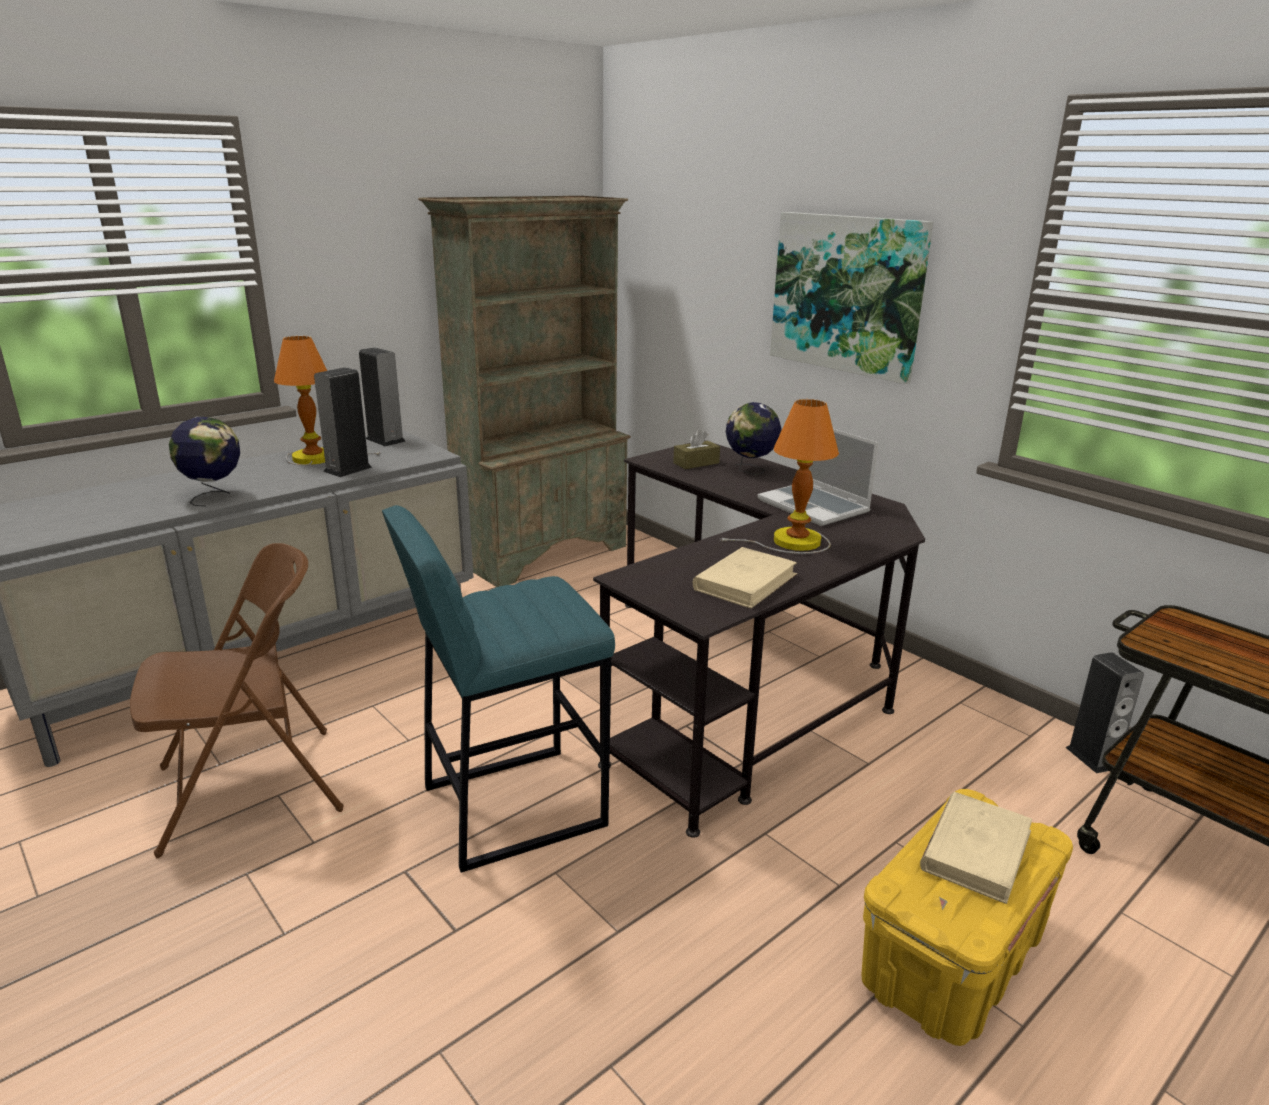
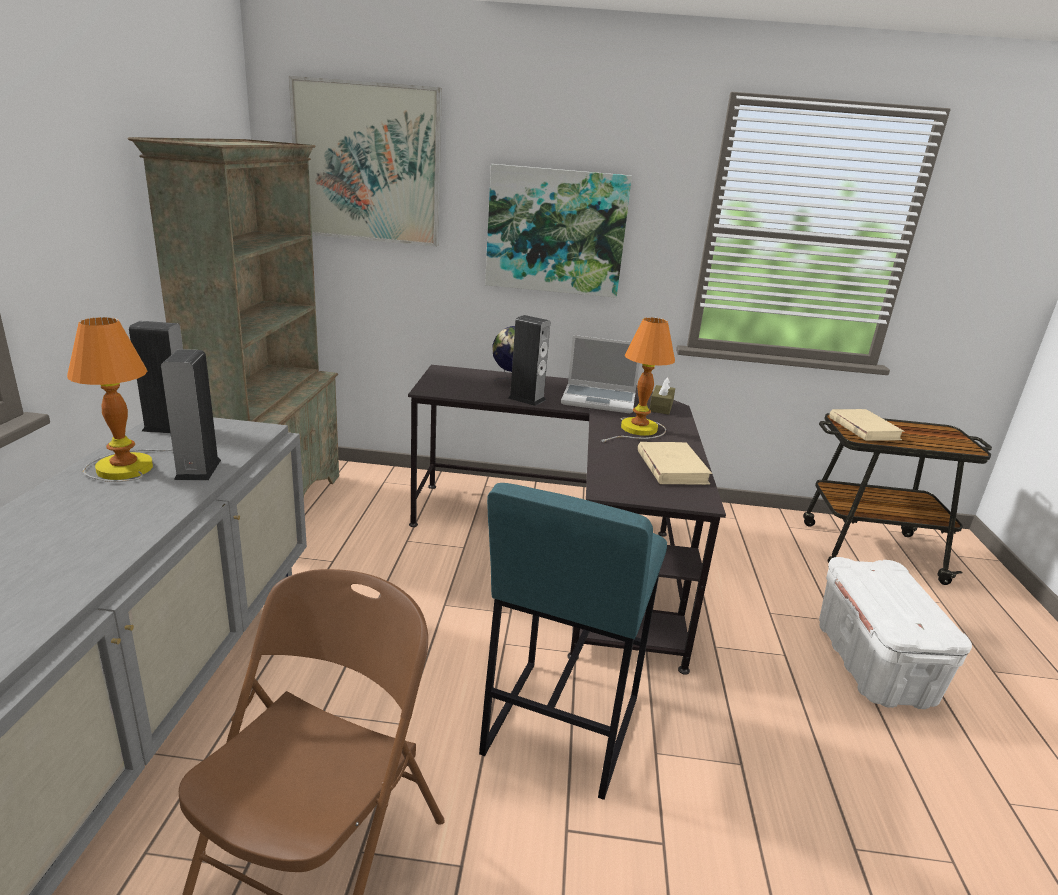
camera: 45 degrees left, 0 degrees up
globe [169,417,240,506] -> none
brown tissue box [673,429,720,469] -> brown tissue box moved to [650,377,675,415]
yellow storage box [861,789,1073,1046] -> white storage box [819,557,972,709]
beige book [920,792,1032,904] -> beige book moved to [829,409,905,441]
speaker [1065,652,1144,773] -> speaker moved to [508,315,550,406]
none -> picture [289,76,442,247]

